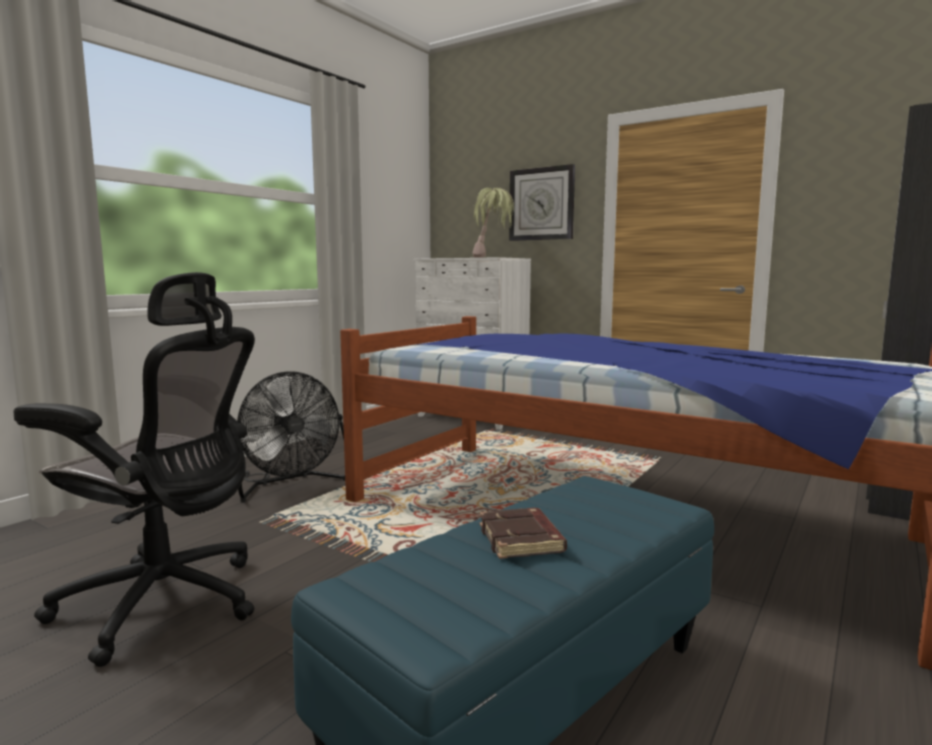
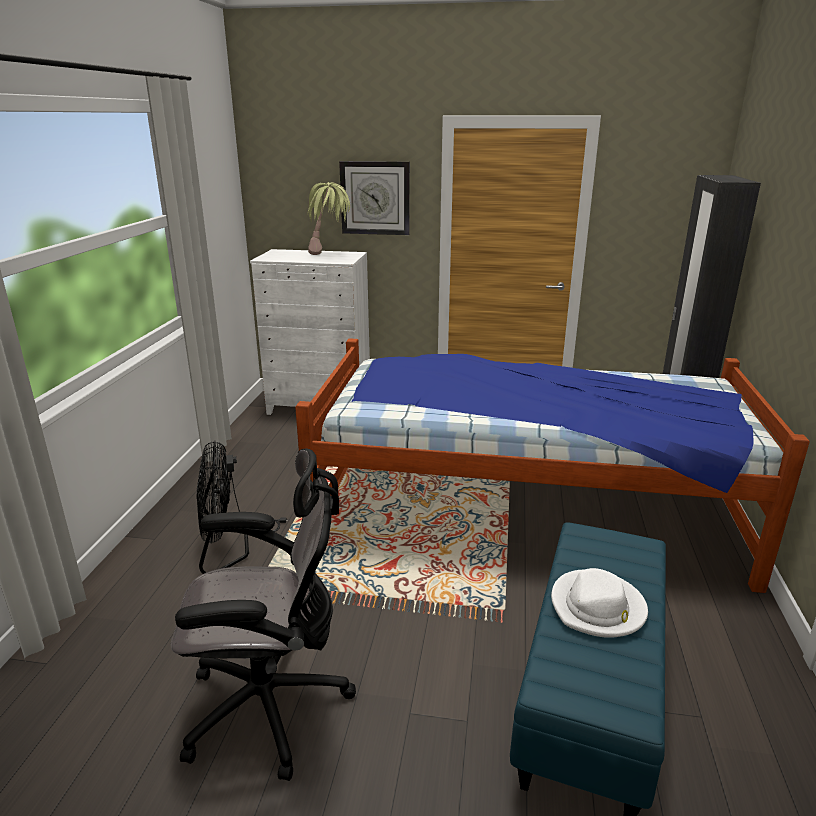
camera: 25 degrees left, 15 degrees up
black fan [237,371,345,503] -> black fan turned 135 degrees clockwise [197,441,288,574]
brown book [479,508,567,559] -> white hat [551,568,648,638]

